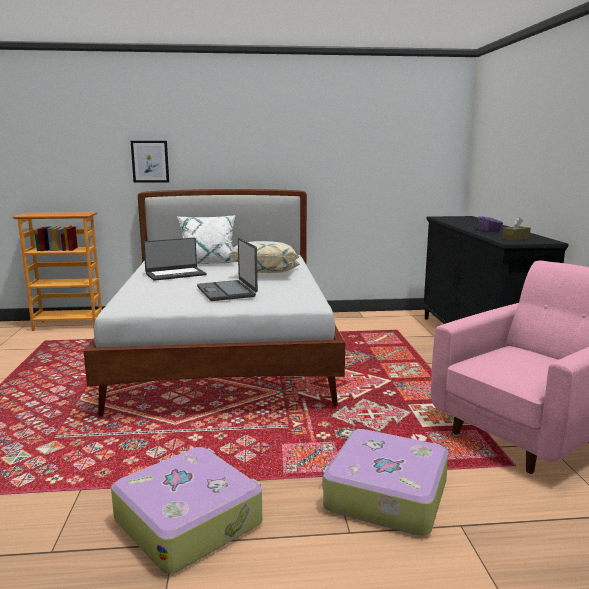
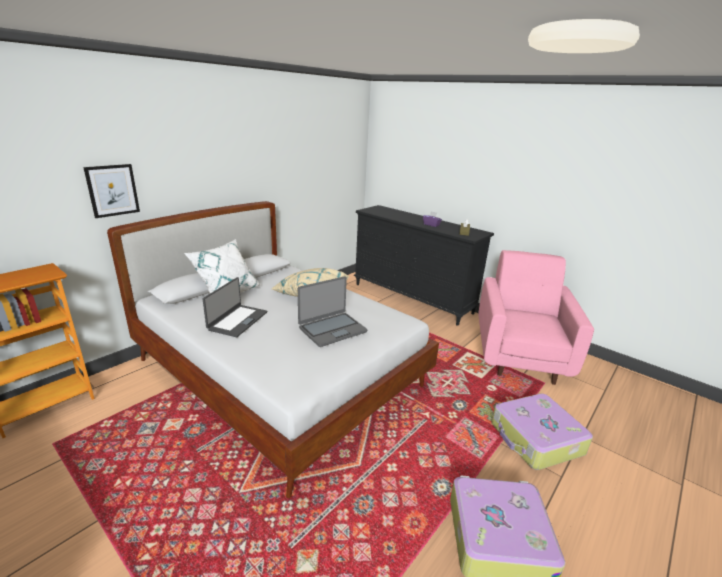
camera: 45 degrees left, 10 degrees up
laptop [197,238,258,301] -> laptop turned 60 degrees counterclockwise [298,276,367,347]

